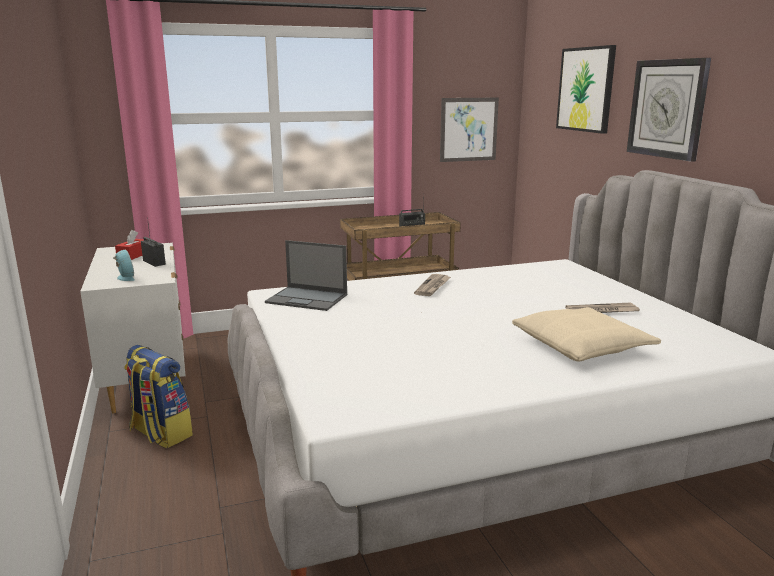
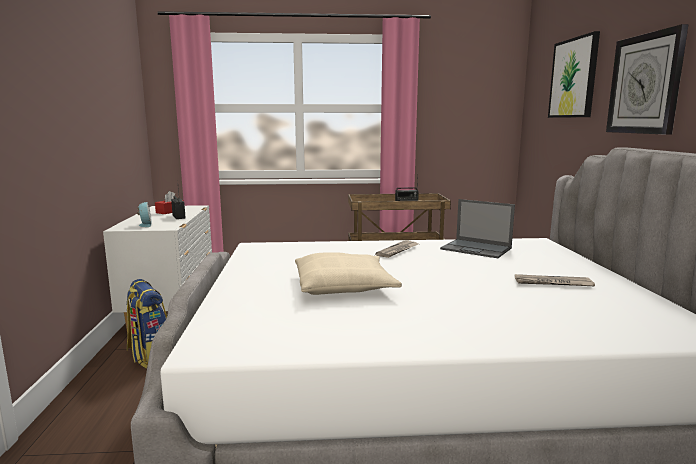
camera: 15 degrees right, 5 degrees down
laptop [265,240,347,311] -> laptop moved to [440,199,515,258]
picture [440,98,499,162] -> none
beige pillow [512,307,661,362] -> beige pillow moved to [295,253,402,295]

